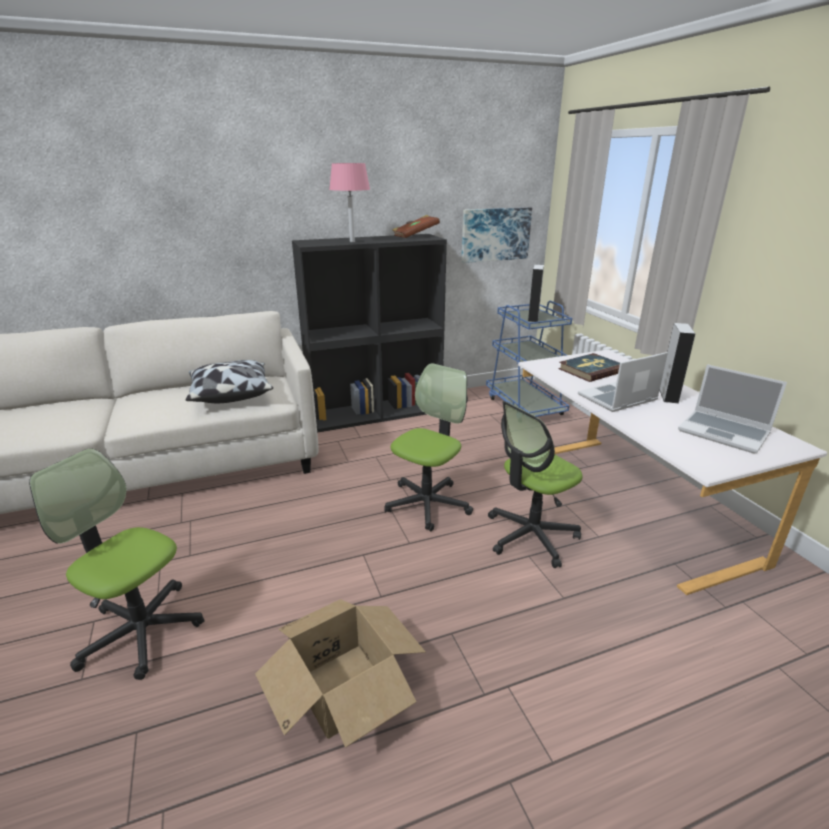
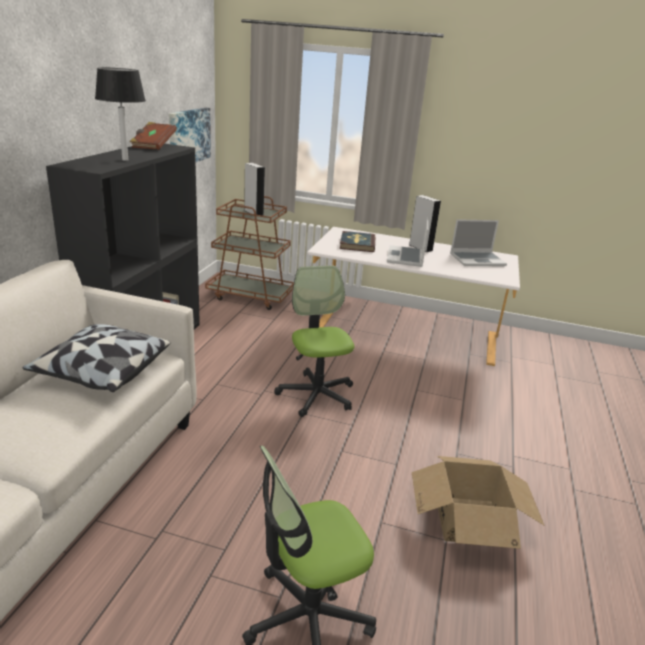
camera: 55 degrees left, 0 degrees up
pink table lamp [329,163,370,242] -> black table lamp [95,67,146,161]
blue cart [486,301,572,417] -> brown cart [205,196,294,310]
office chair [488,401,583,568] -> none

